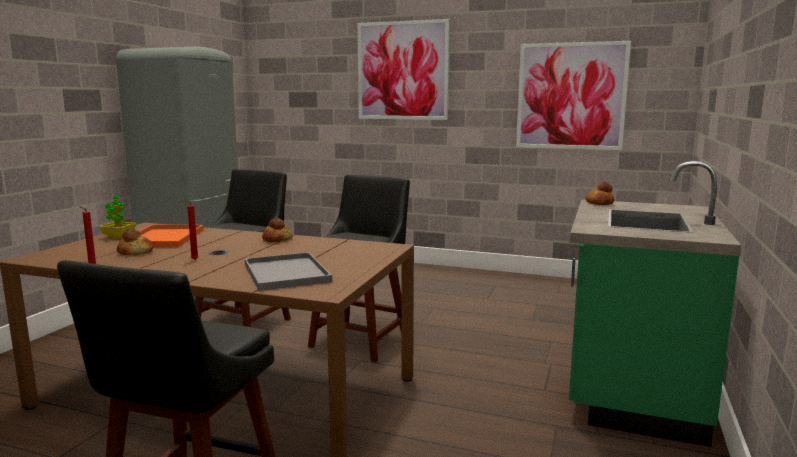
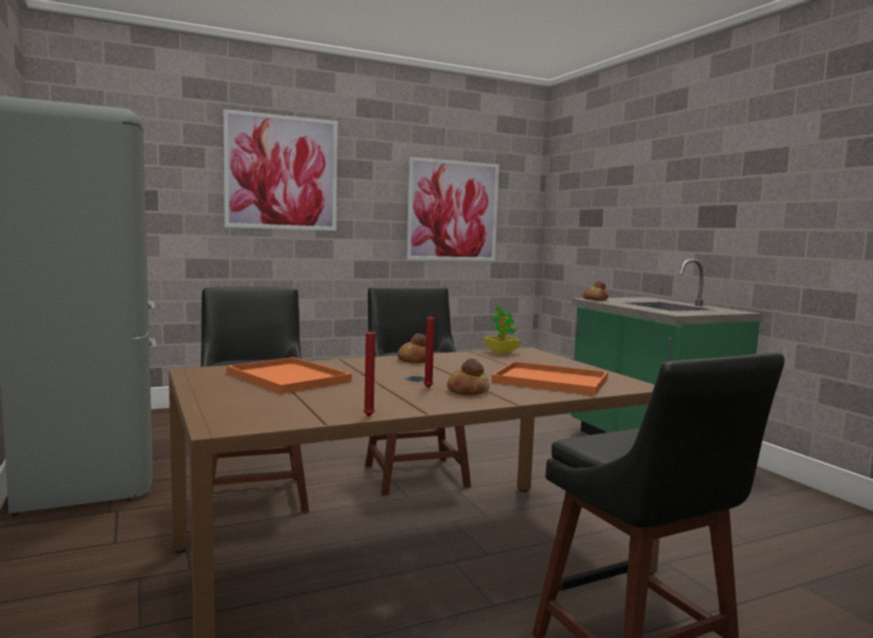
camera: 45 degrees left, 5 degrees down
potted plant [99,195,136,238] -> potted plant moved to [483,306,521,354]
bread [117,229,153,255] -> bread moved to [447,359,490,395]
grey tray [245,252,332,291] -> orange tray [492,361,608,395]

